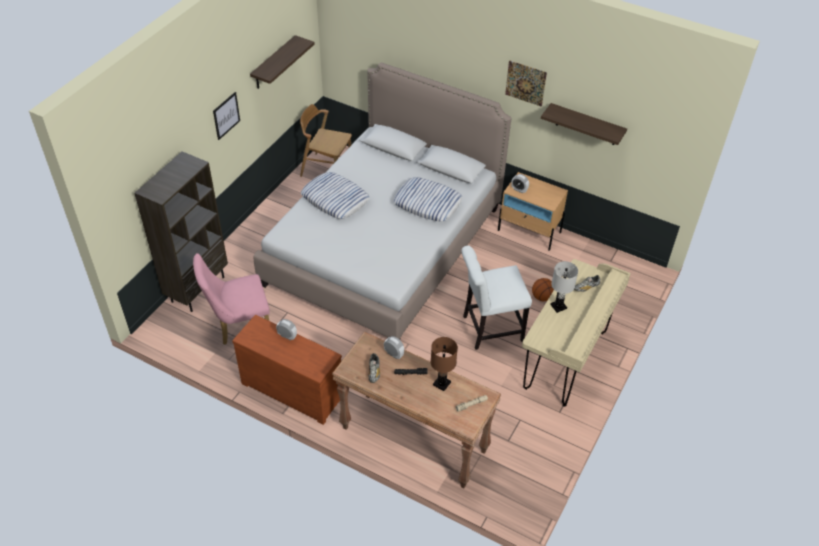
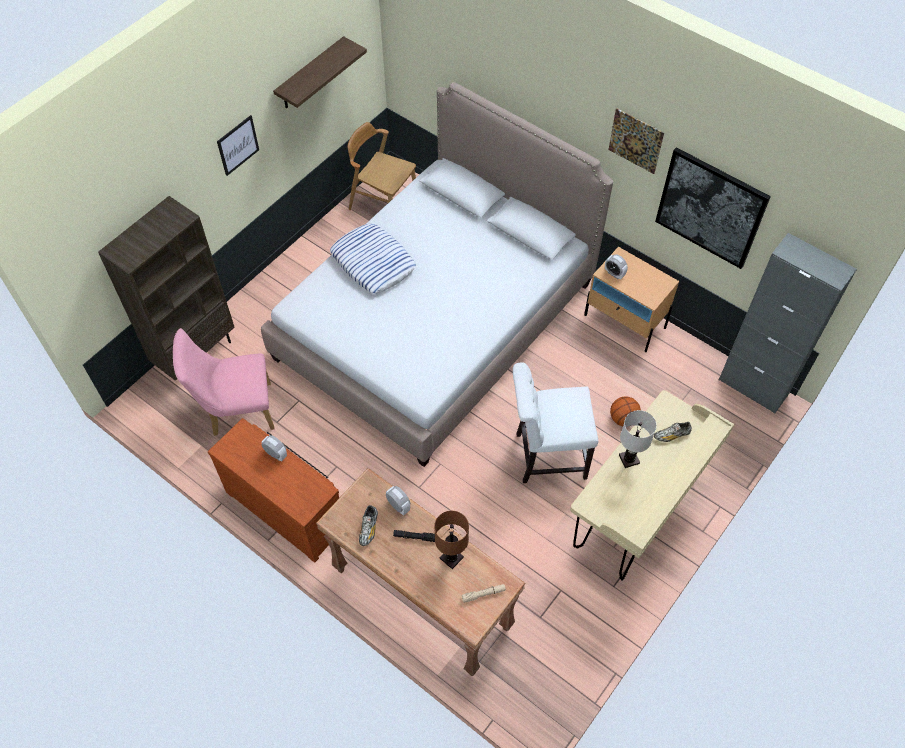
camera: 10 degrees right, 10 degrees up
pillow [394,177,462,222] -> none
shelf [541,103,627,145] -> picture [655,147,771,269]
none -> grey cabinet [719,233,857,414]

